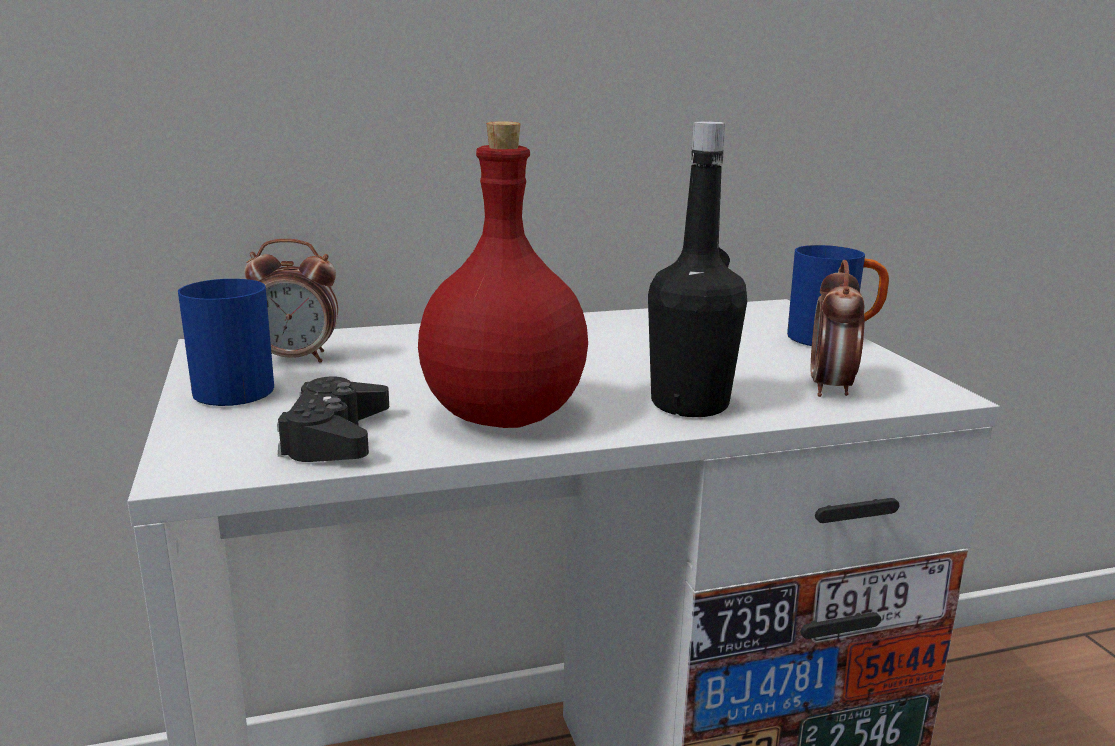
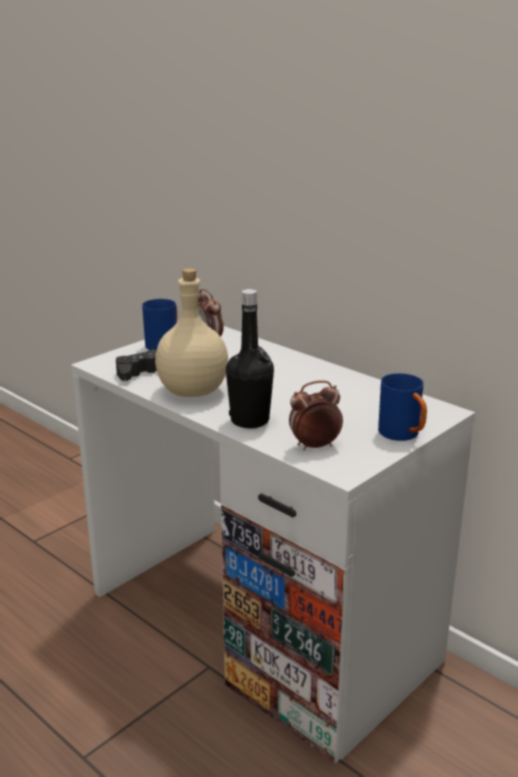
camera: 60 degrees right, 5 degrees up
red bottle [418,121,588,428] -> beige bottle [155,268,228,397]

